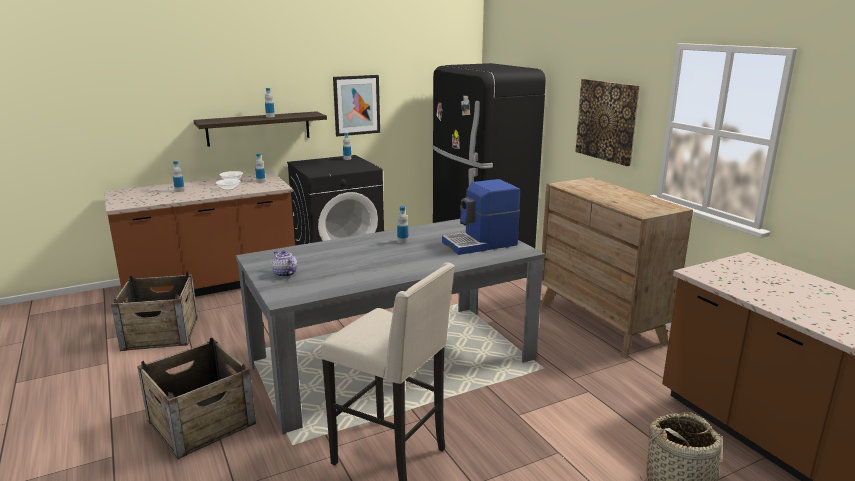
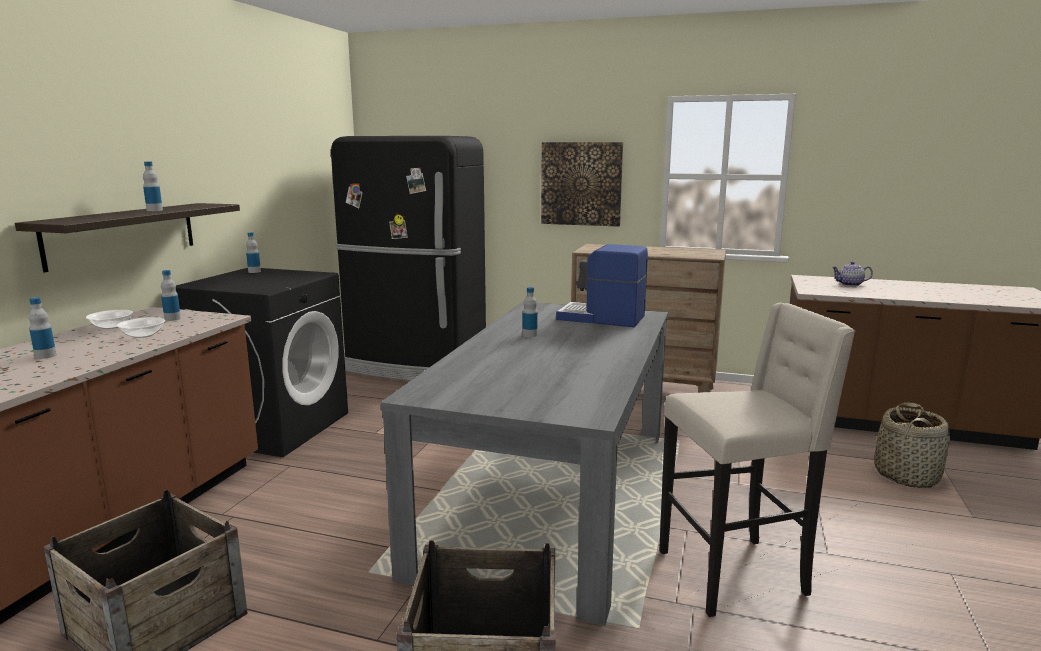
camera: 45 degrees left, 5 degrees down
teapot [271,250,297,277] -> teapot moved to [831,261,873,286]
picture [333,75,380,136] -> none
coffee machine [442,179,520,255] -> coffee machine turned 90 degrees clockwise [556,244,648,327]

